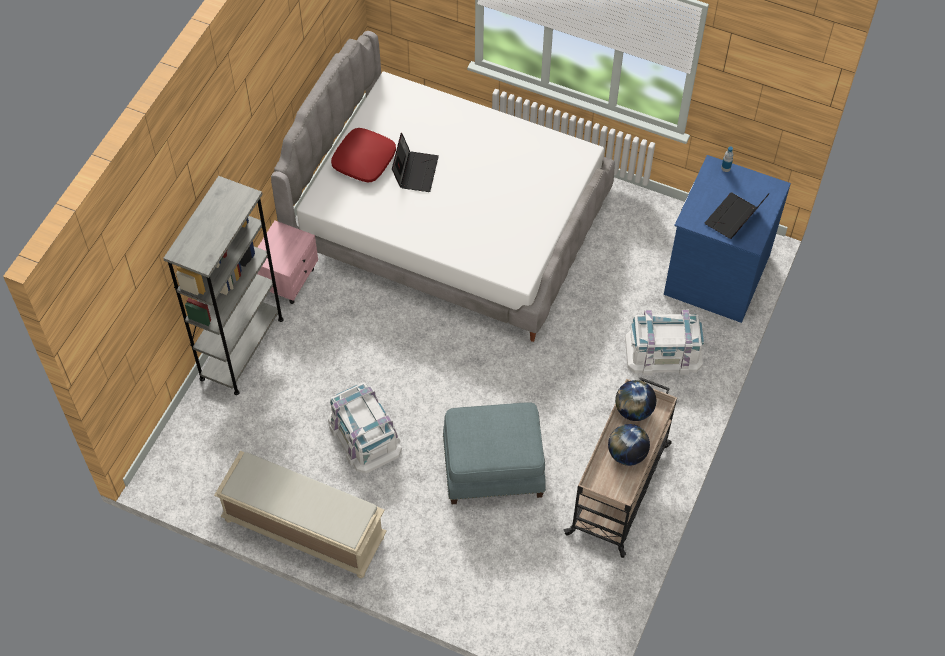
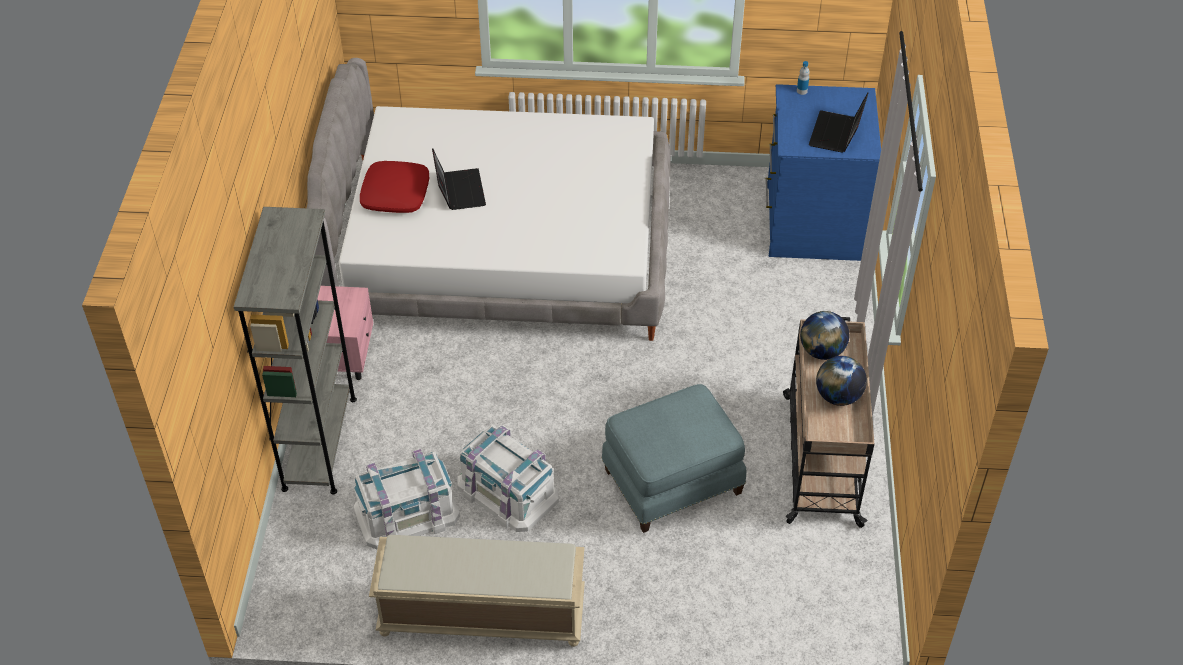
camera: 20 degrees left, 10 degrees down
white storage box [625,310,704,375] -> white storage box moved to [354,449,460,549]

